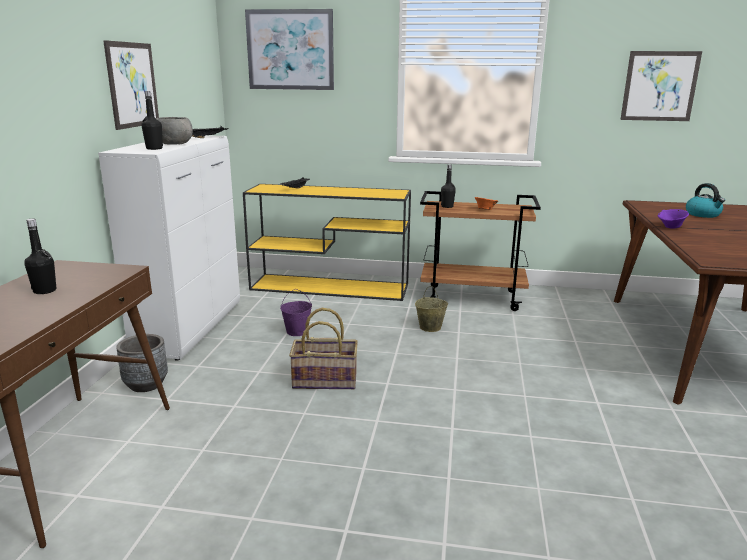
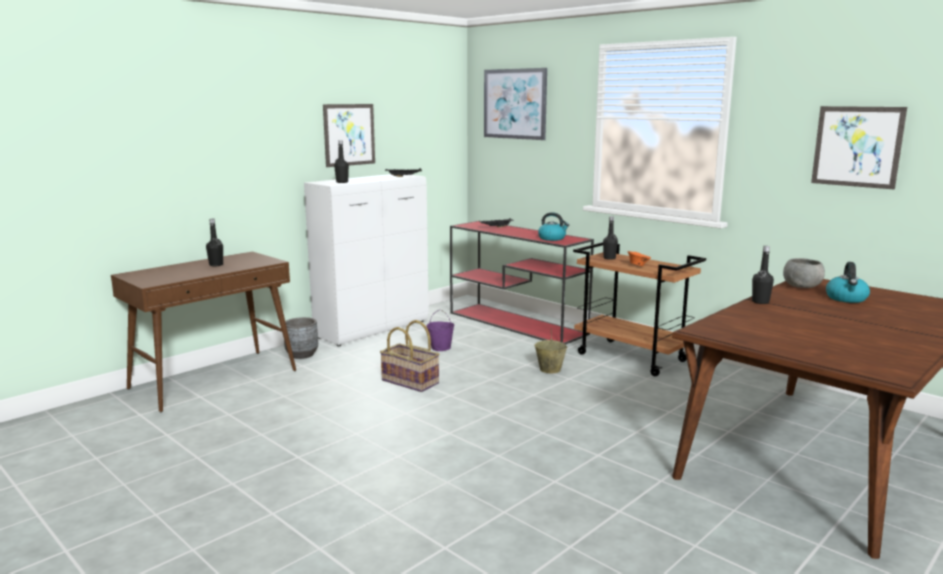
camera: 35 degrees right, 5 degrees down
grey bowl [157,117,193,145] -> grey bowl moved to [783,258,825,288]
yellow console table [243,184,411,301] -> red console table [450,221,594,345]
purple bowl [658,209,689,229] -> black bottle [752,246,774,304]
none -> kettle [538,212,569,241]

